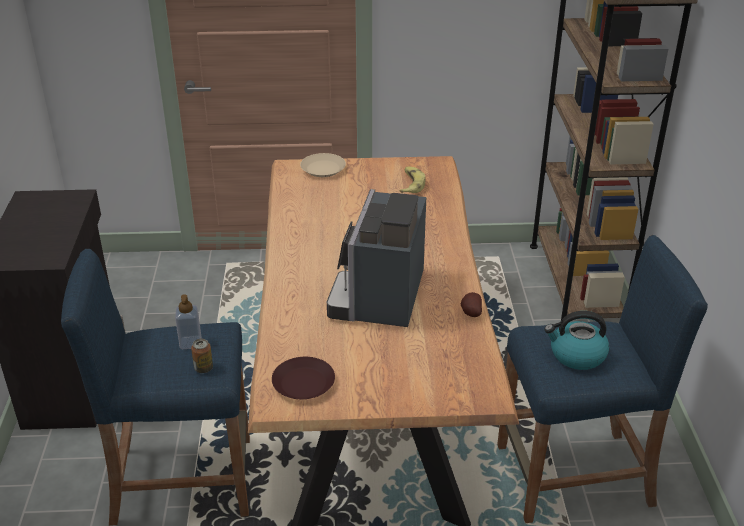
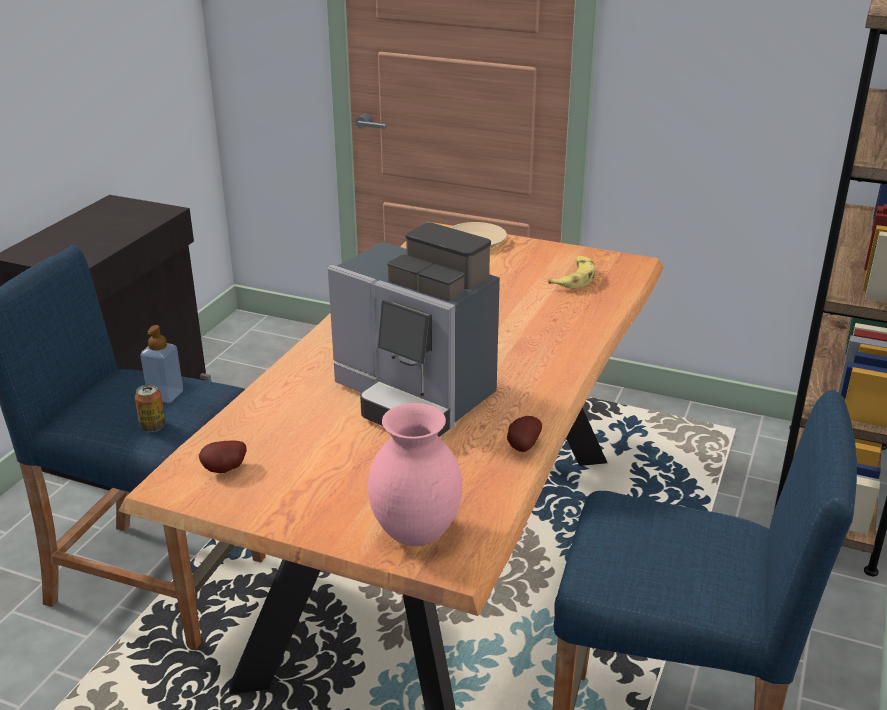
camera: 25 degrees right, 5 degrees down
brown plate [272,357,335,399] -> potato [199,440,247,473]
coffee machine [327,189,426,327] -> coffee machine turned 90 degrees counterclockwise [328,222,500,437]
kettle [544,311,609,370] -> none
none -> pink vase [368,403,462,546]

